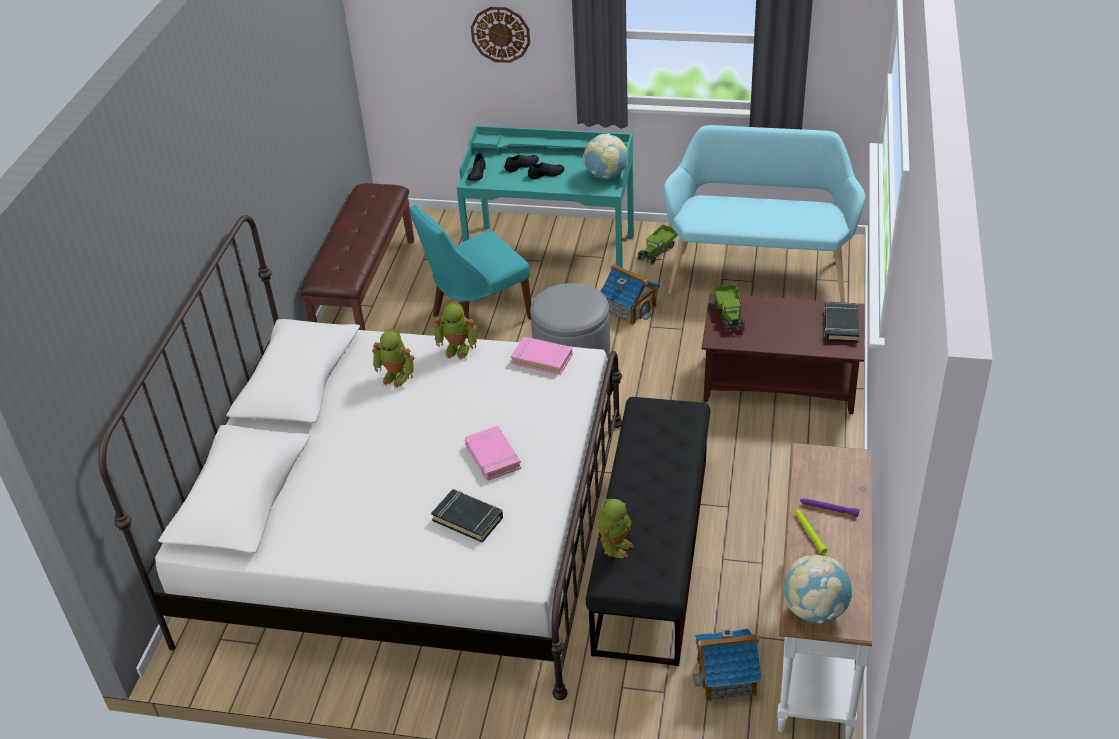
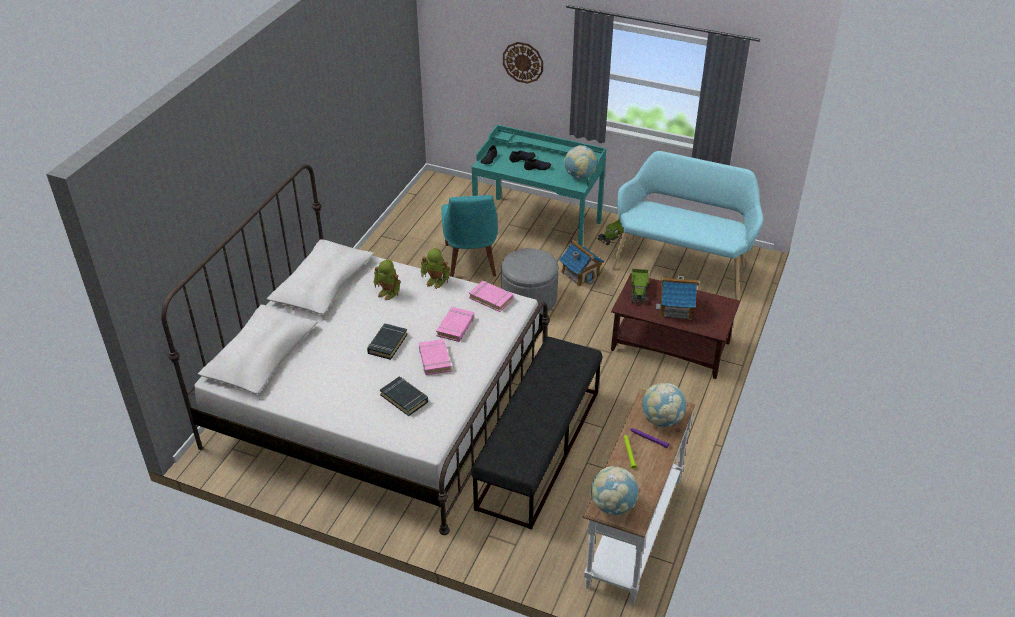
camera: 10 degrees right, 0 degrees up
brown bench [300,183,414,330] -> none
turquoise chair [410,205,531,338] -> turquoise chair turned 75 degrees counterclockwise [441,195,498,277]
toy robot [598,499,634,558] -> none
toy house [693,628,762,702] -> toy house moved to [656,276,699,320]
black book [824,302,859,343] -> black book moved to [367,323,408,360]
none -> pink book [436,307,474,342]
none -> globe [642,383,687,427]

